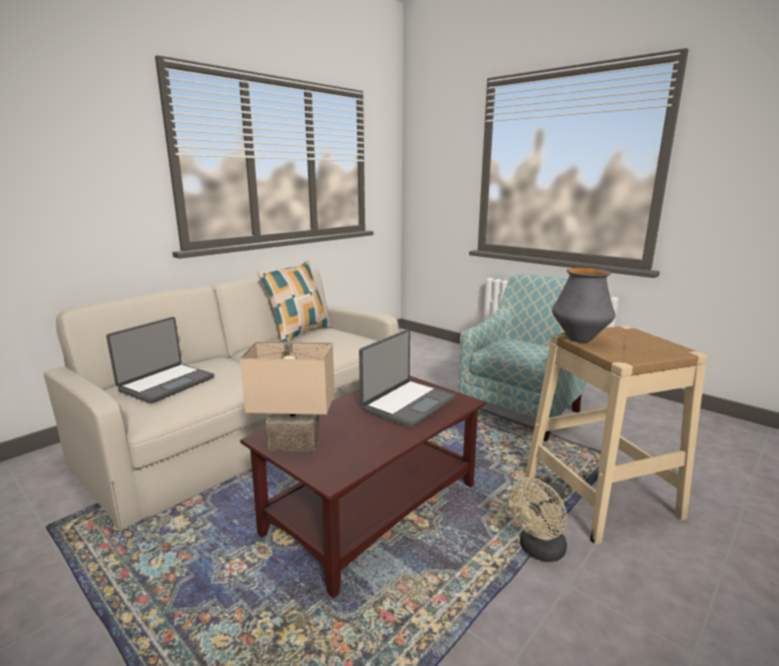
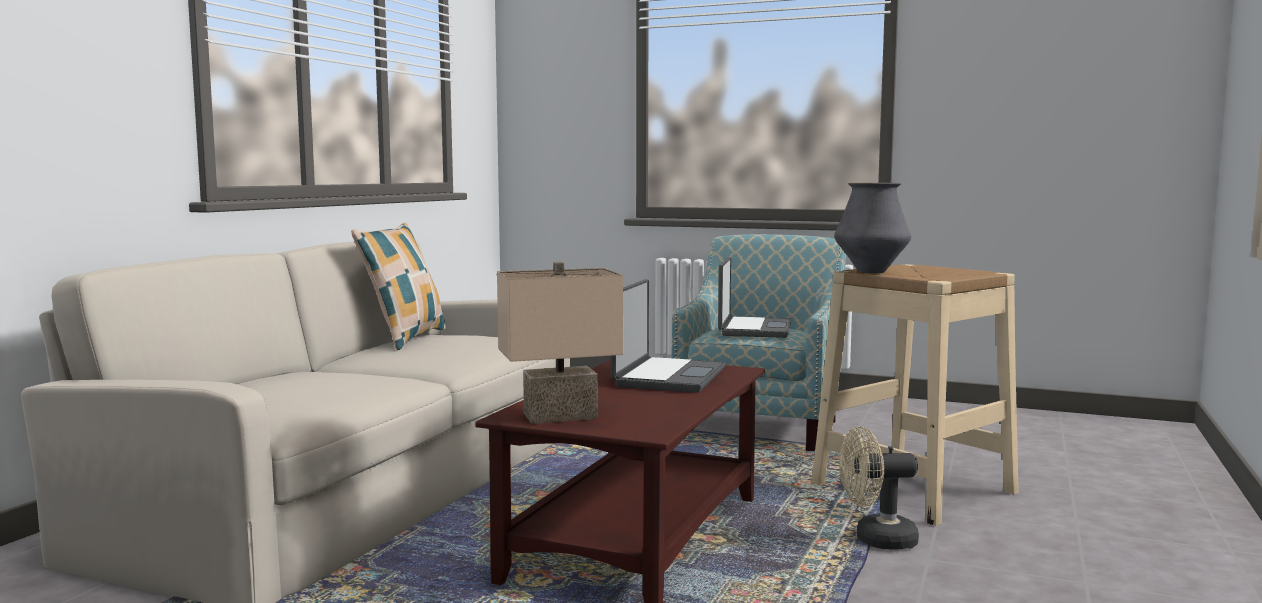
camera: 20 degrees left, 10 degrees down
laptop [106,317,214,404] -> laptop moved to [718,257,791,338]
beige fan [509,478,567,562] -> beige fan turned 60 degrees clockwise [839,426,919,549]

